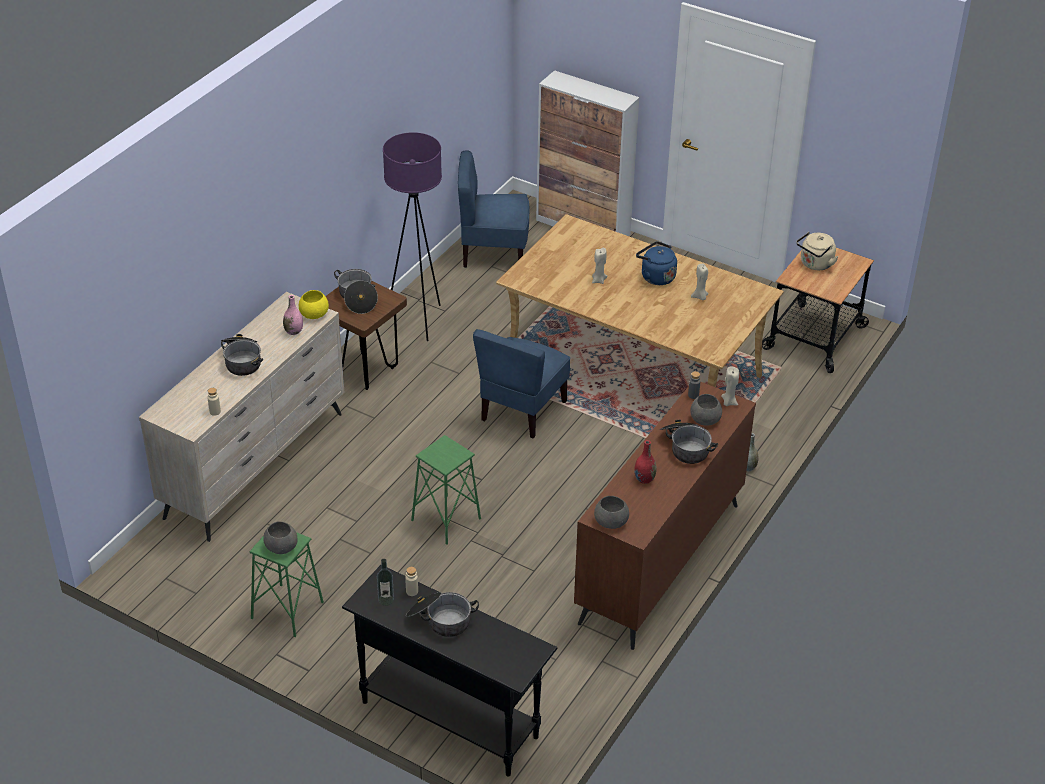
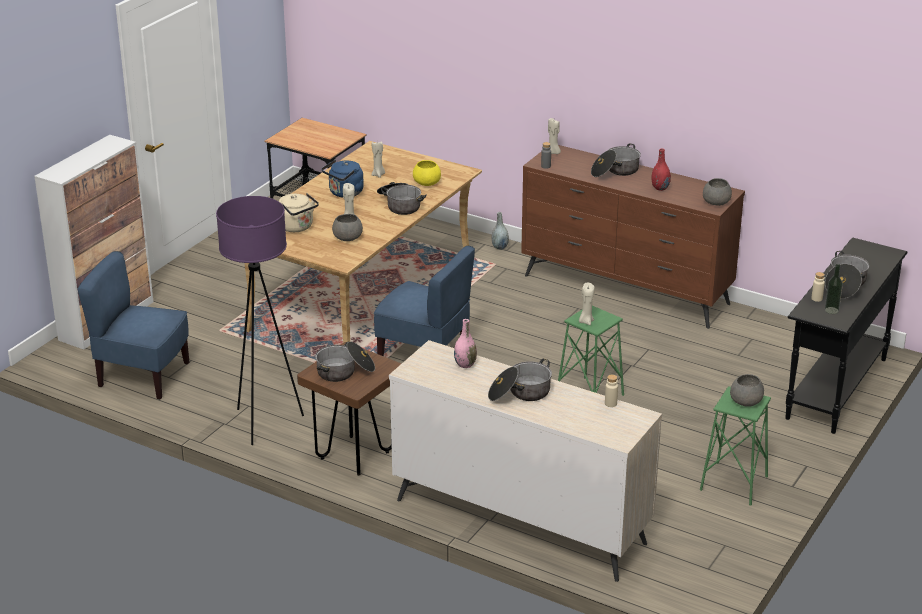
camera: 90 degrees left, 10 degrees down
yellow bowl [299,290,329,319] -> yellow bowl moved to [413,160,441,186]
blue chair [458,150,530,268] -> blue chair turned 105 degrees clockwise [78,251,189,400]
grey bowl [690,394,722,425] -> grey bowl moved to [332,214,363,241]
beige kettle [796,232,838,270] -> beige kettle moved to [279,193,319,232]
none -> cooking pot [377,182,427,215]
none -> beige candle [579,283,595,325]

